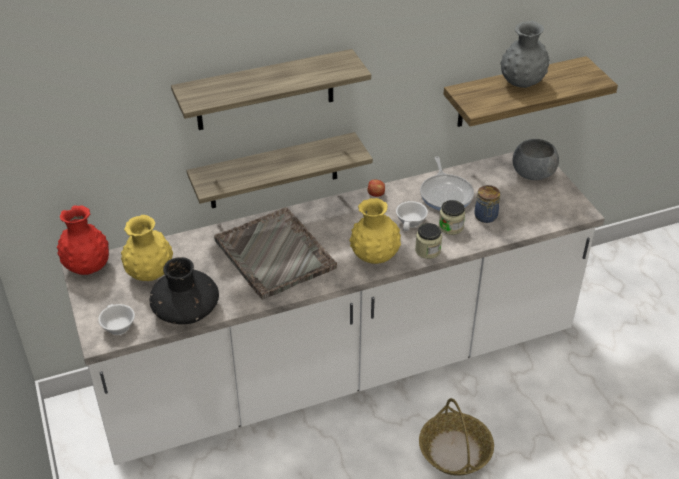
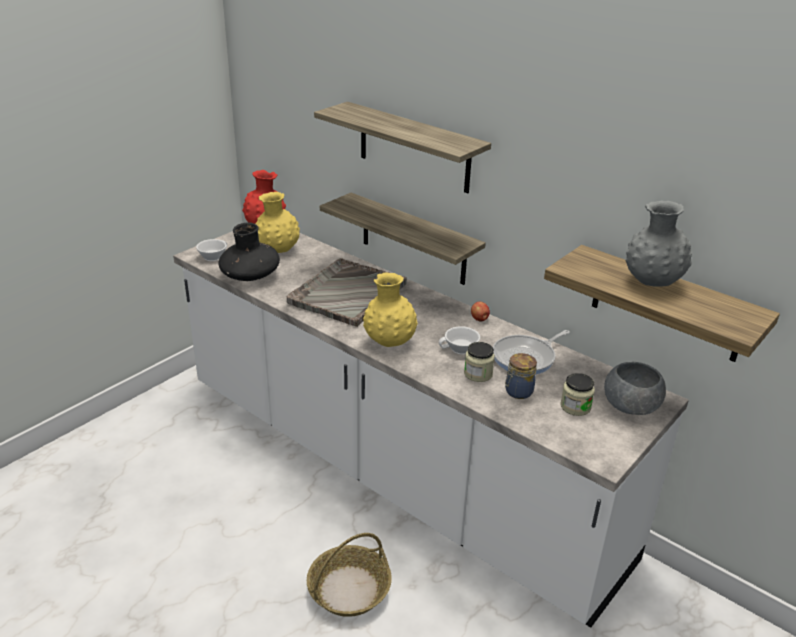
camera: 60 degrees right, 10 degrees down
jar [415,223,442,259] -> jar moved to [561,373,595,416]

